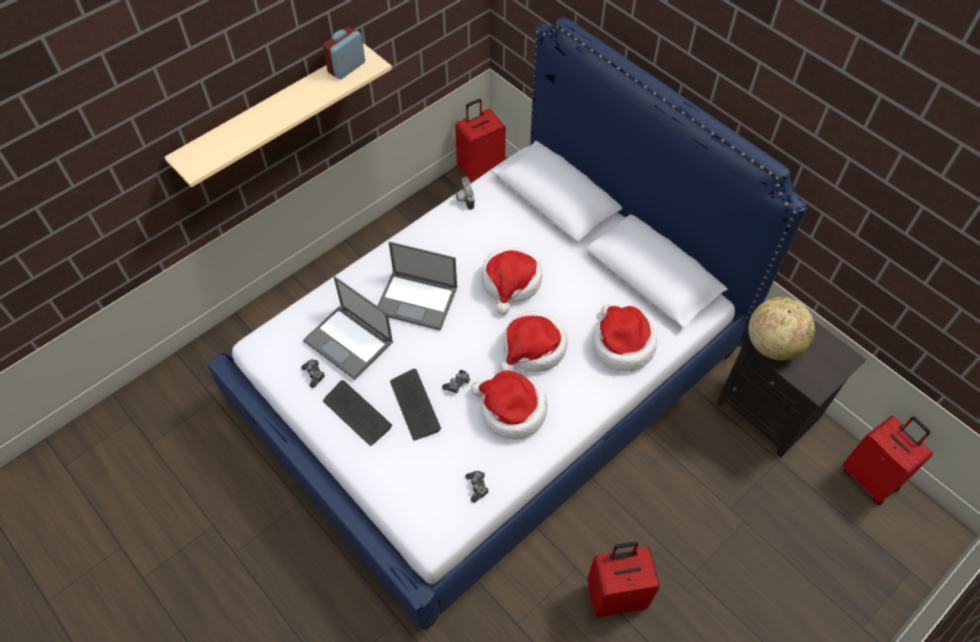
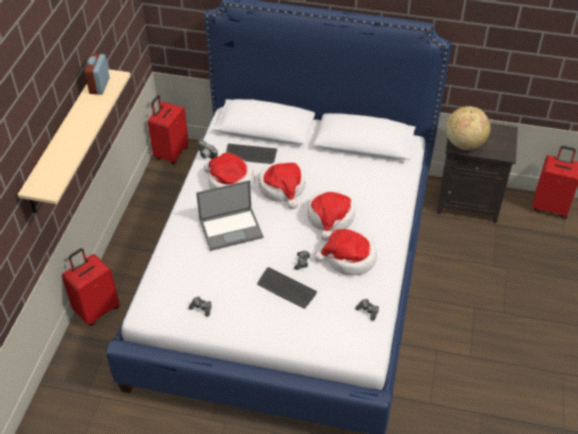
camera: 35 degrees left, 10 degrees down
laptop [303,276,393,380] -> none
keyboard [323,380,392,446] -> keyboard moved to [226,144,277,164]
red suitcase [587,542,660,617] -> red suitcase moved to [62,248,120,326]
hat [592,305,657,371] -> hat moved to [204,153,255,189]

